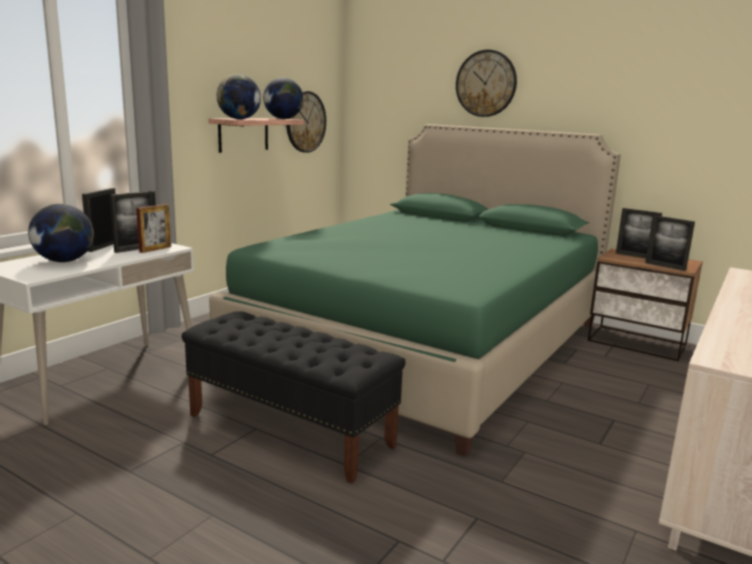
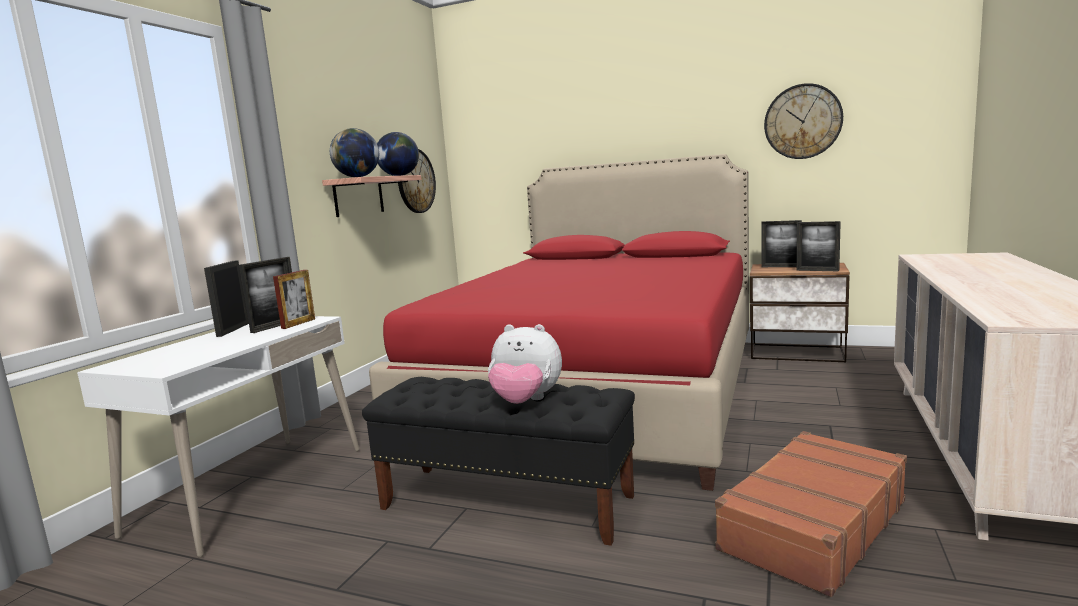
camera: 10 degrees left, 5 degrees down
globe [28,204,94,262] -> none
green bed [209,124,621,457] -> red bed [369,154,749,491]
wall clock [456,50,517,117] -> wall clock moved to [764,83,843,159]
none -> plush toy [488,324,562,404]
none -> brown suitcase [715,431,907,597]

